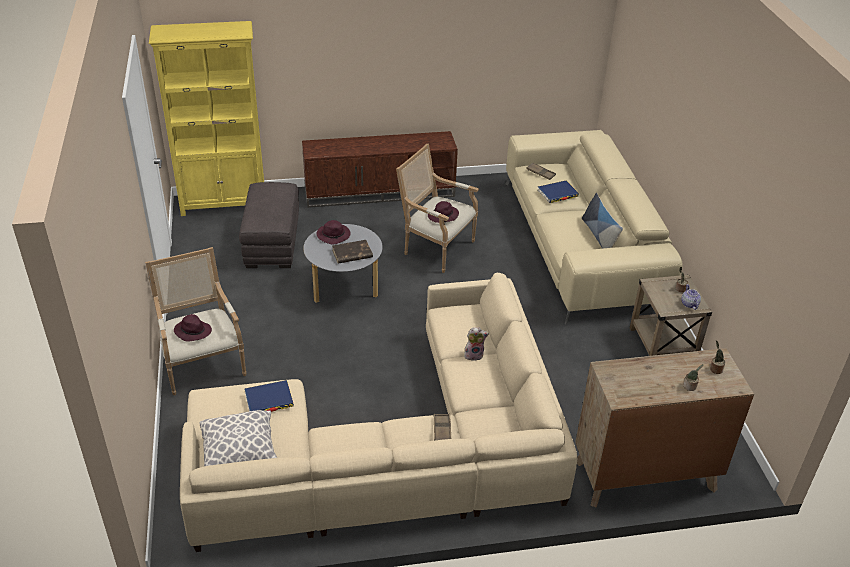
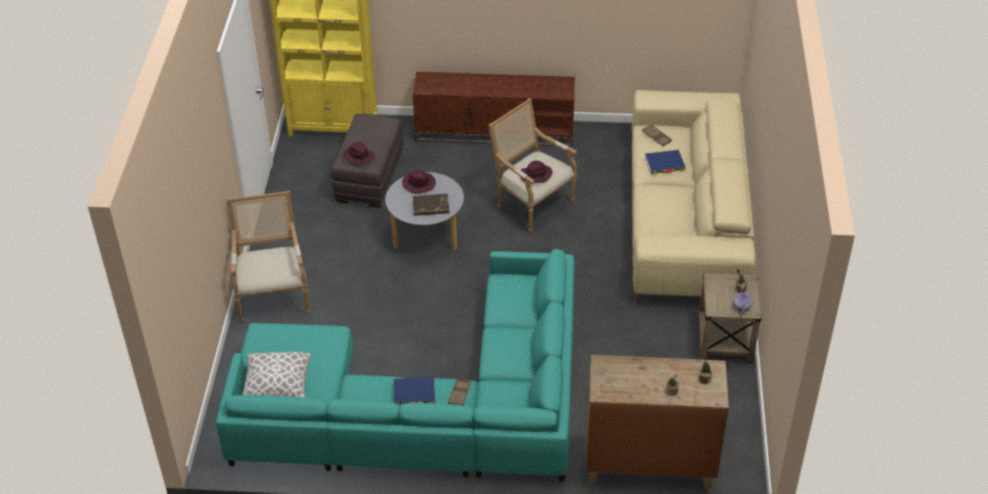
camera: 15 degrees right, 5 degrees up
purple hat [174,314,212,342] -> purple hat moved to [343,142,375,165]
beige sofa [180,273,577,552] -> turquoise sofa [216,249,574,481]
blue book [244,380,294,412] -> blue book moved to [393,377,435,406]
plush toy [464,327,489,361] -> none
pillow [582,193,623,249] -> none

